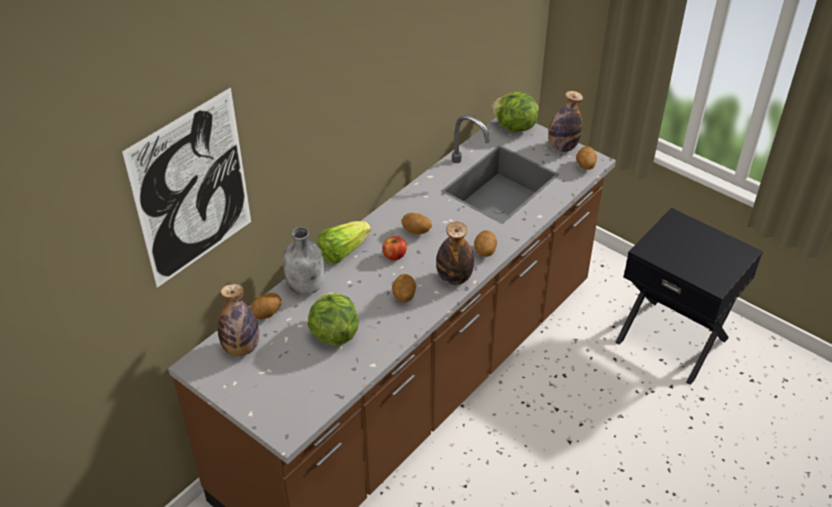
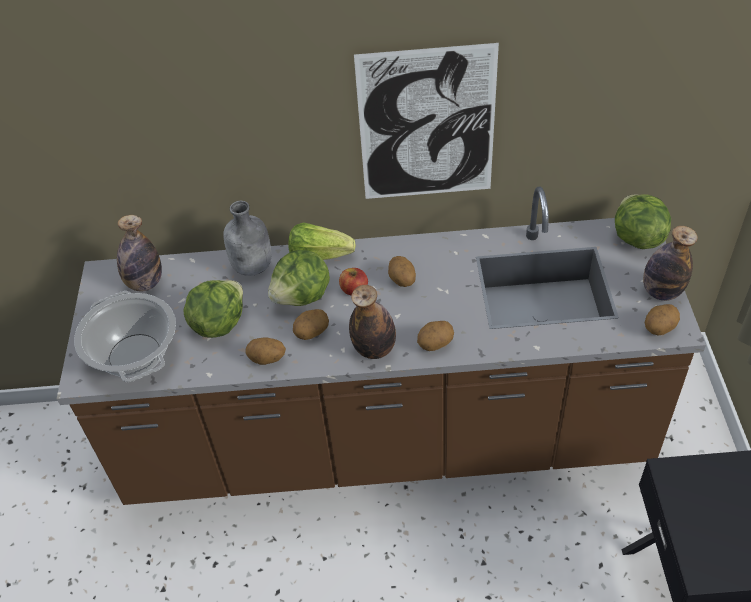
camera: 50 degrees right, 5 degrees up
picture [122,88,251,288] -> picture moved to [354,43,499,199]
potato [250,293,281,319] -> potato moved to [245,338,286,365]
none -> cooking pot [74,291,176,382]
none -> lettuce [268,250,330,306]

